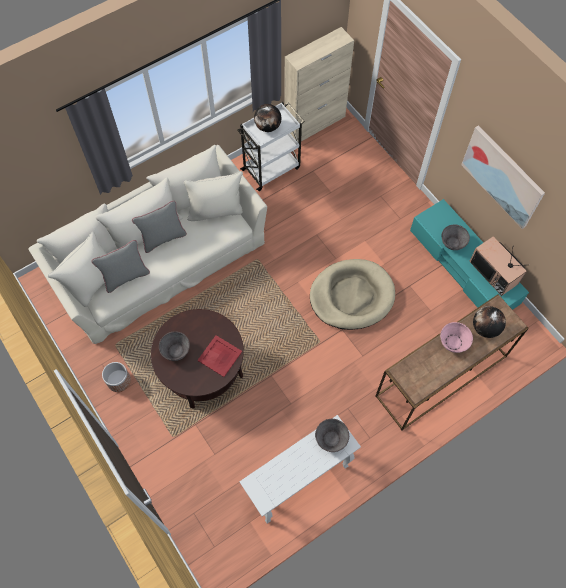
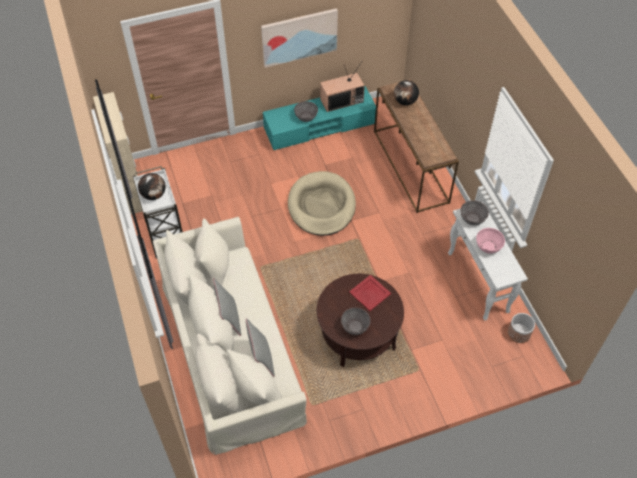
camera: 75 degrees left, 10 degrees down
planter [102,362,131,392] -> planter moved to [508,313,535,343]
pink bowl [440,322,473,353] -> pink bowl moved to [476,228,505,253]

